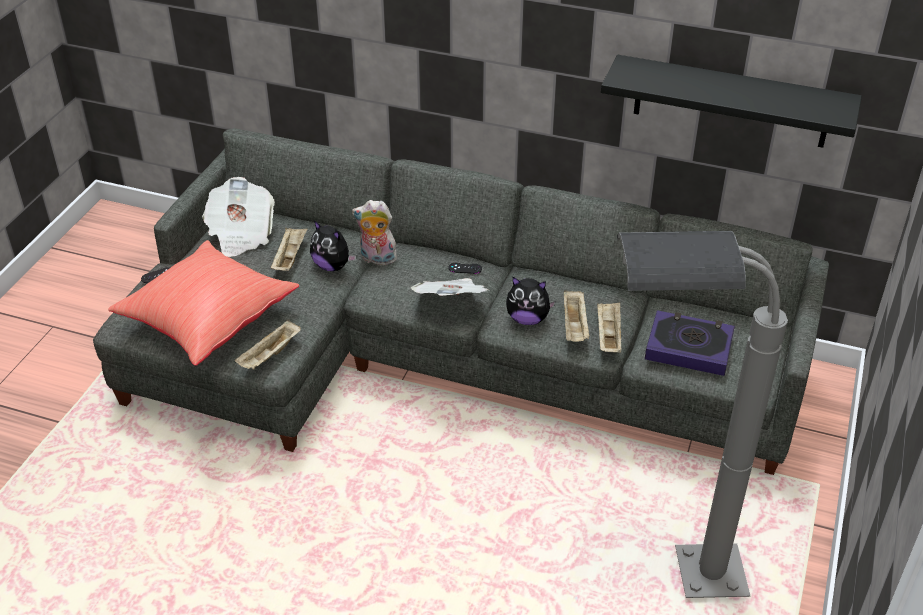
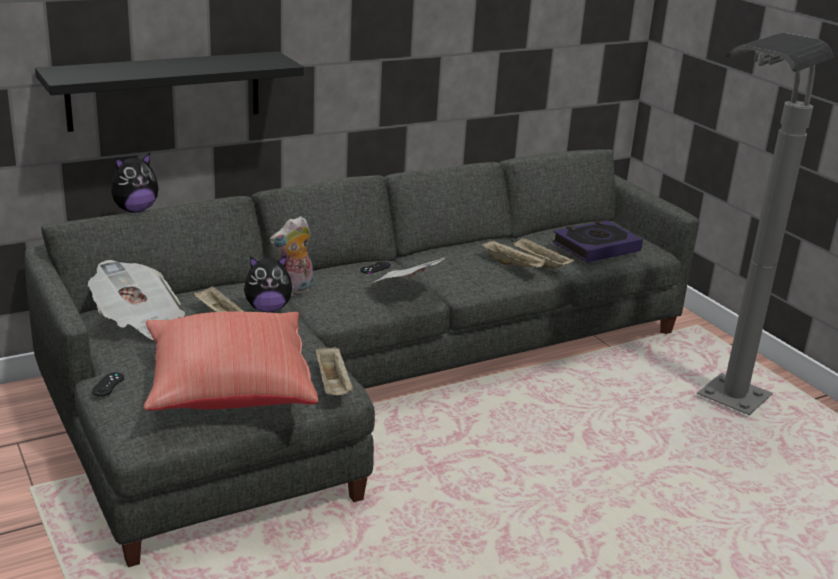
camera: 50 degrees left, 15 degrees down
plush toy [506,277,556,325] -> plush toy moved to [111,153,159,213]
black shelf [601,55,862,148] -> black shelf moved to [35,51,304,132]

